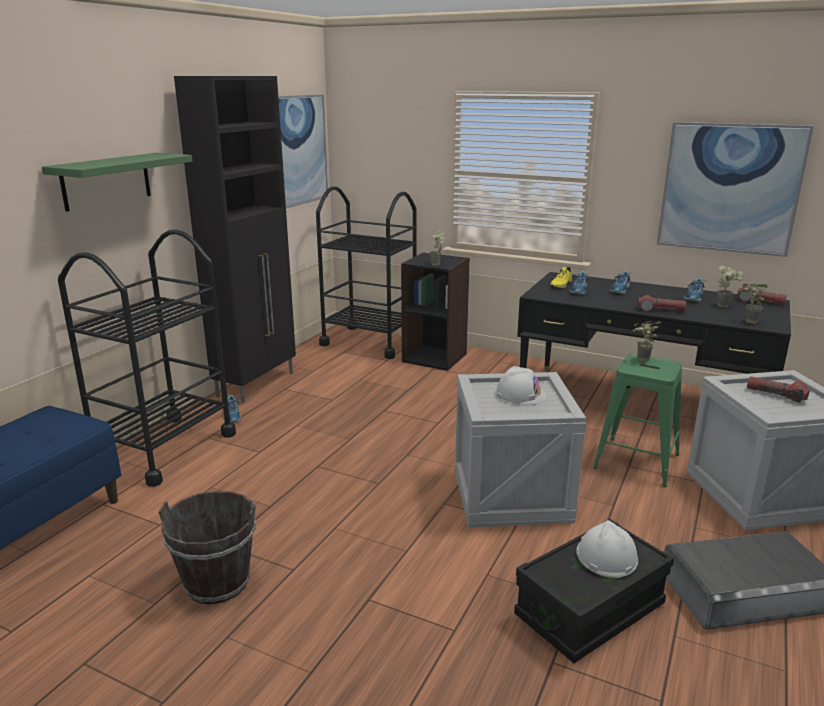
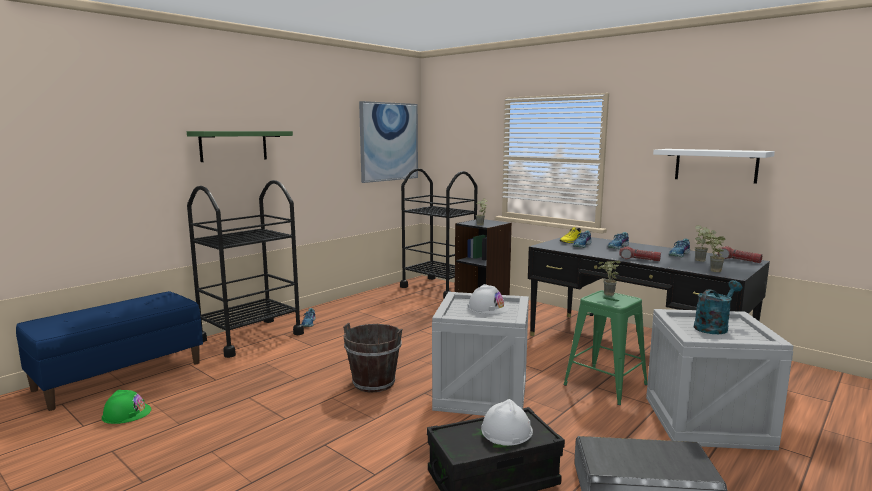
camera: 15 degrees right, 10 degrees down
brown bucket [158,491,256,604] -> brown bucket moved to [343,323,402,392]
black cabinet [174,76,296,404] -> none
picture [657,122,814,257] -> white shelf [653,149,775,184]
flashlight [747,376,810,403] -> turquoise watering can [694,280,742,334]
none -> green hard hat [102,390,151,424]

